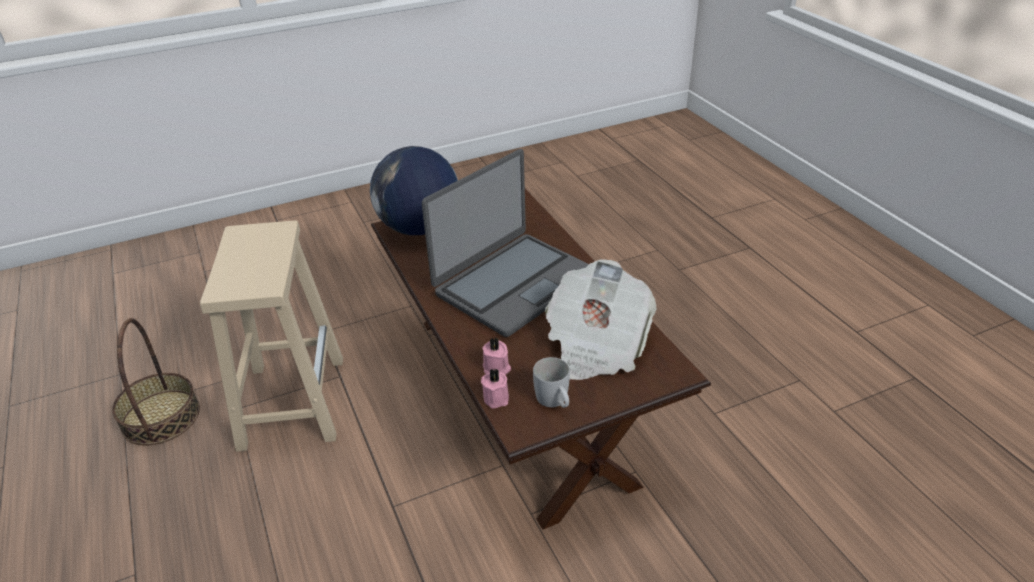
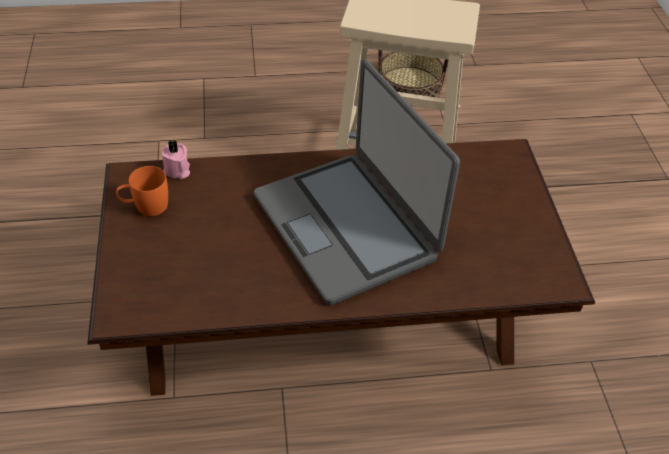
camera: 105 degrees right, 10 degrees up
globe [370,146,458,235] -> none
pink candle [482,338,511,375] -> none
white mug [533,357,570,408] -> orange mug [116,166,168,216]
newspaper [545,259,657,380] -> none

